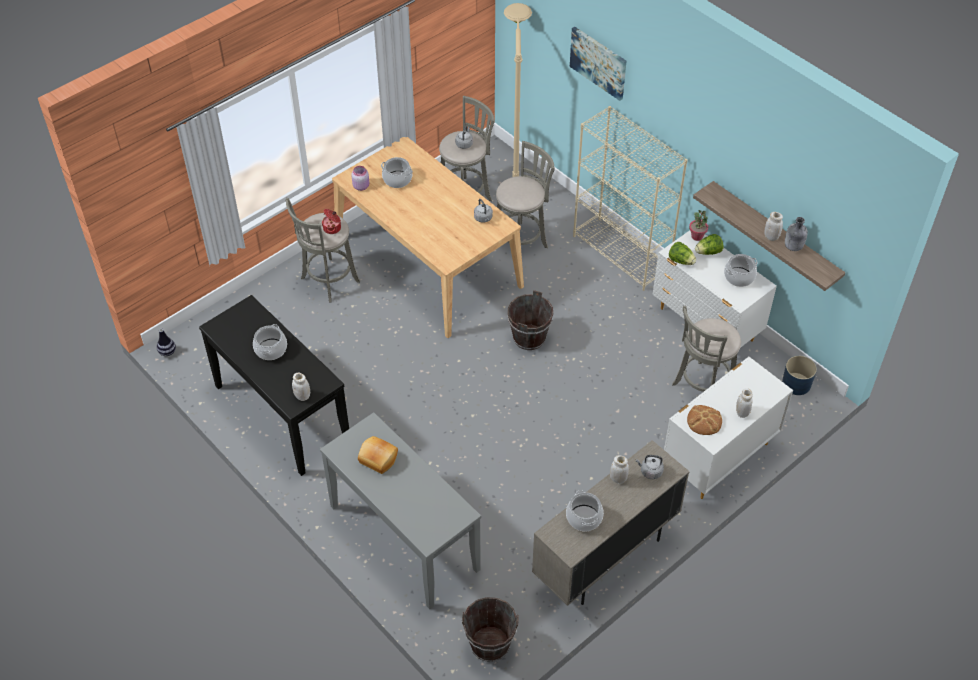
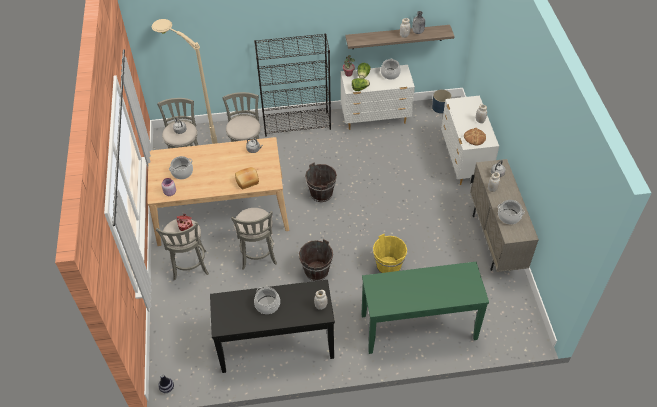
camera: 55 degrees left, 0 degrees up
grey console table [320,412,481,609] -> green console table [361,262,489,354]
bread [358,436,398,474] -> bread moved to [235,167,259,189]
brown bucket [462,597,519,662] -> brown bucket moved to [299,239,333,281]
picture [570,27,626,101] -> none
beige bookcase [573,106,688,291] -> black bookcase [254,33,331,137]
grey stool [672,306,741,392] -> grey stool moved to [231,208,277,270]
none -> yellow bucket [373,234,407,273]

